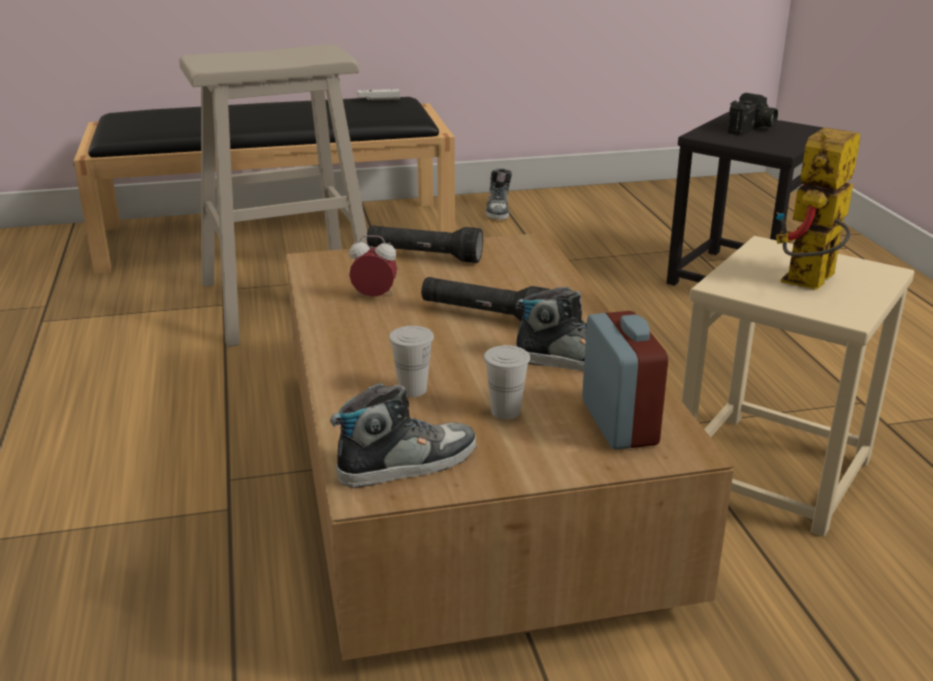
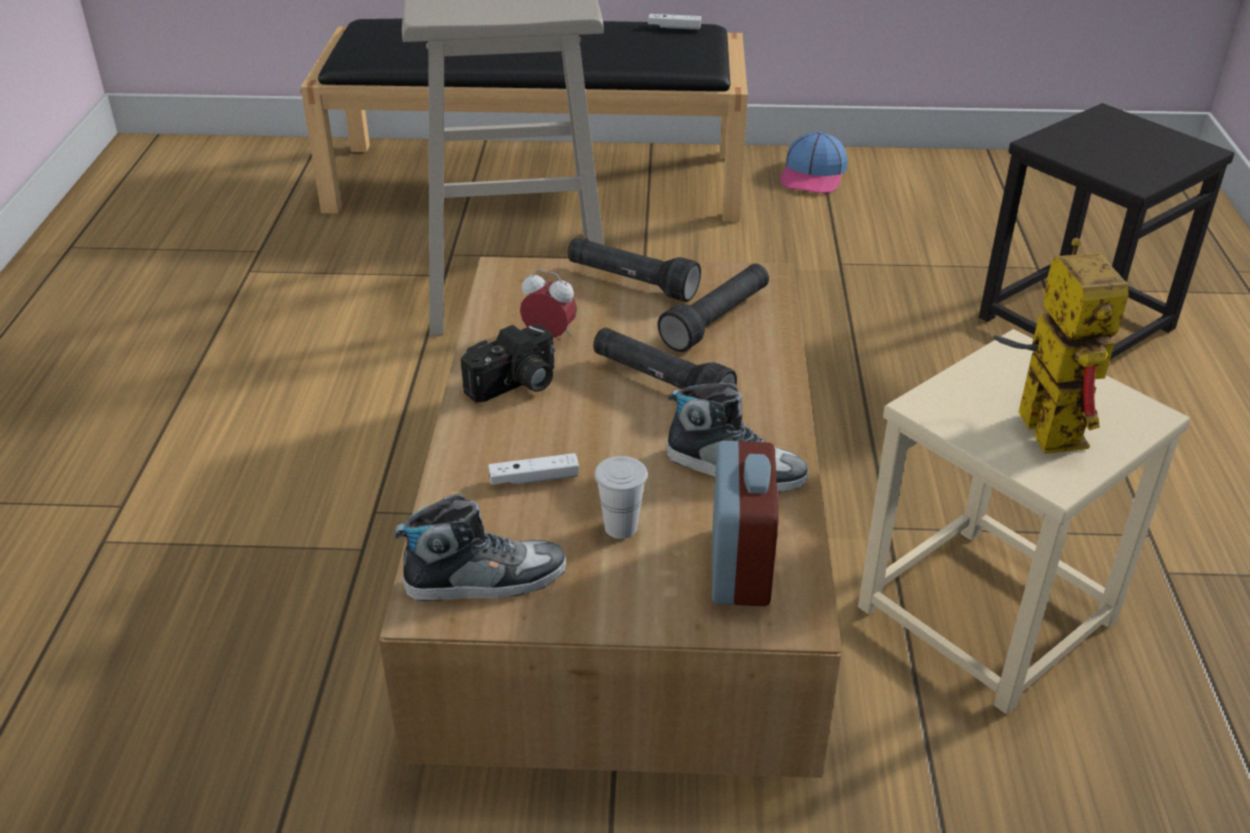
camera: 15 degrees right, 10 degrees up
white cup [389,326,434,397] -> white game controller [488,453,579,485]
shoe [486,168,512,220] -> cap [780,132,848,193]
camera [727,93,778,135] -> camera moved to [461,325,555,403]
toy robot [776,127,860,290] -> toy robot turned 120 degrees clockwise [993,238,1129,454]
none -> black flashlight [657,264,769,352]

